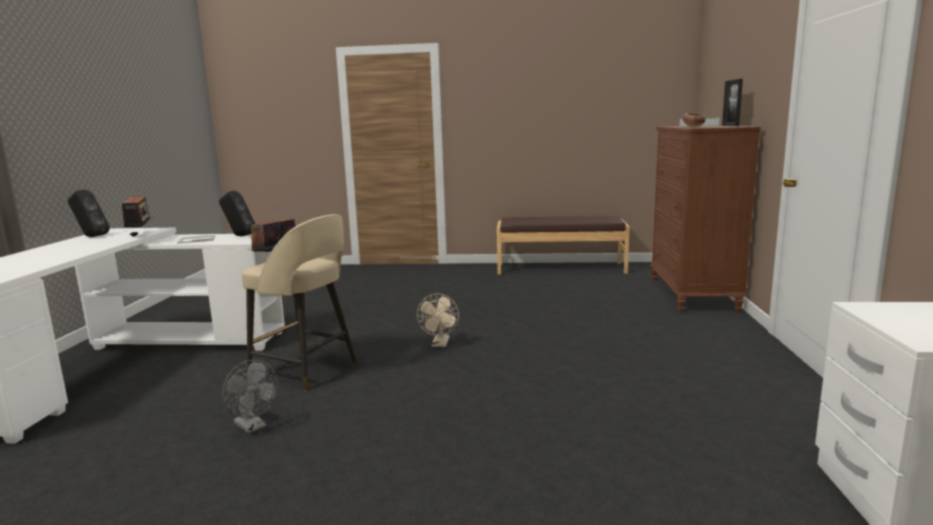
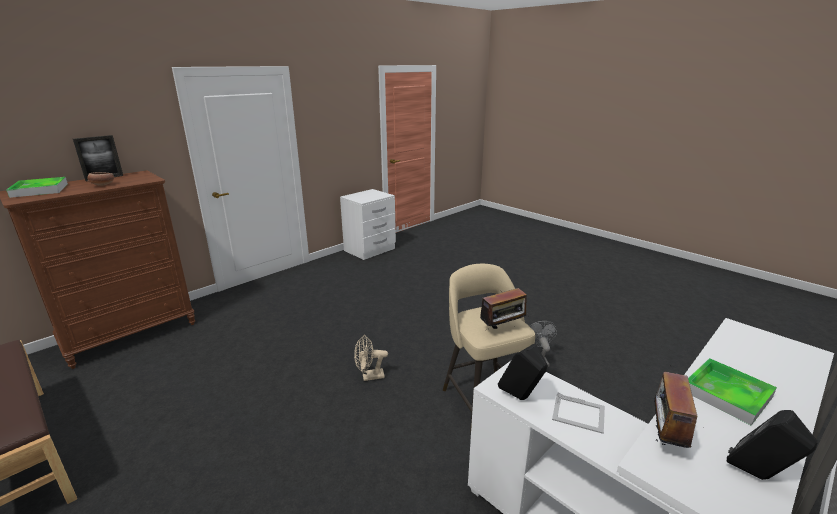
camera: 140 degrees left, 10 degrees up
beige fan [417,293,459,347] -> beige fan turned 150 degrees counterclockwise [354,335,388,381]
none -> tray [688,358,777,425]

